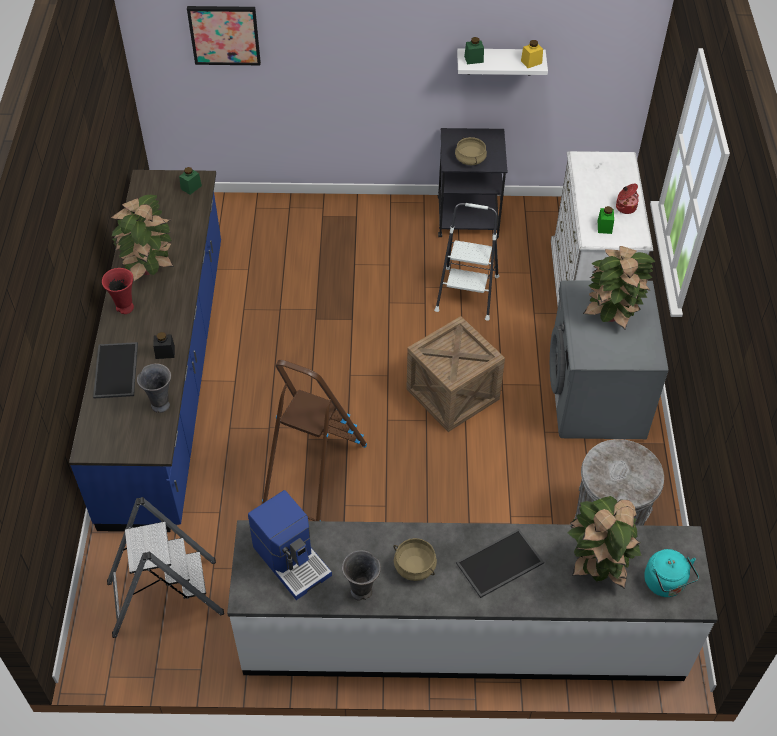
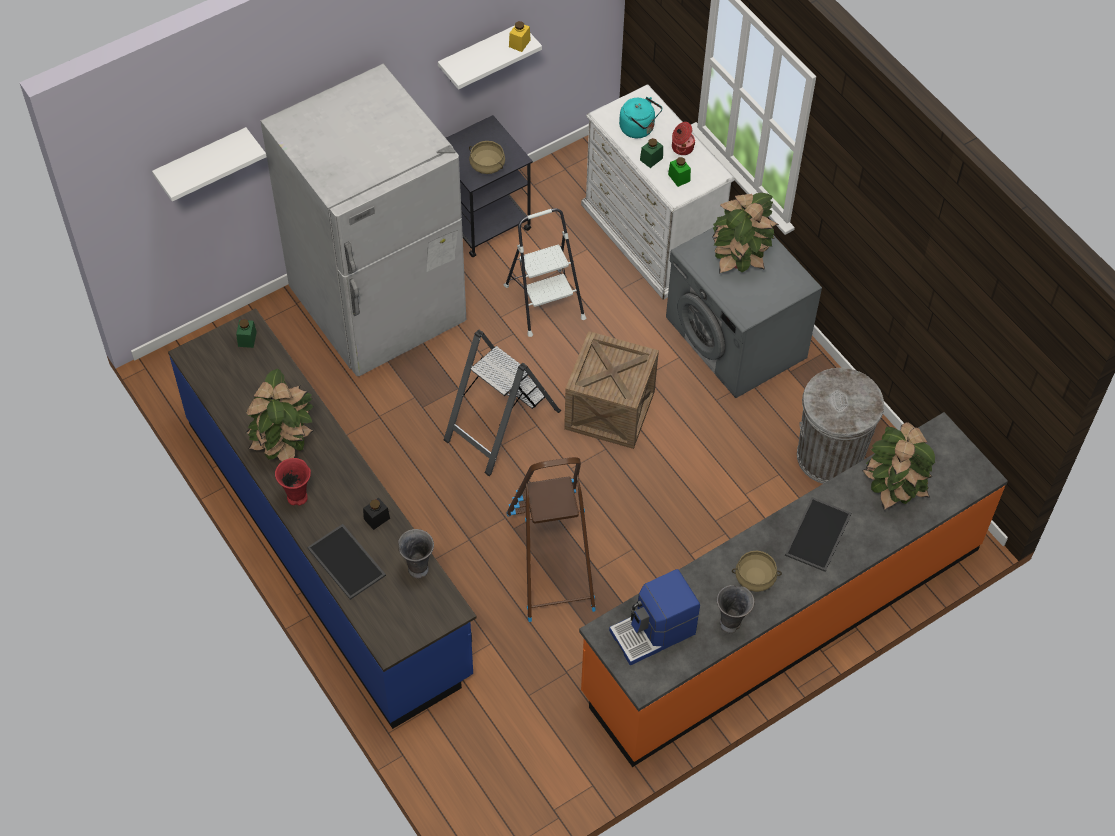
camera: 35 degrees left, 5 degrees up
grey step ladder [107,497,224,638] -> grey step ladder moved to [443,330,561,476]
picture [187,6,261,65] -> white shelf [152,127,266,202]
white counter [227,520,718,681] -> orange counter [579,412,1008,767]
coffee machine [248,490,332,600] -> coffee machine turned 135 degrees clockwise [609,569,700,666]
green jar [464,37,484,64] -> green jar moved to [640,138,663,168]
turquoise kettle [644,549,699,597] -> turquoise kettle moved to [619,97,662,138]
none -> white fridge [261,63,466,376]

